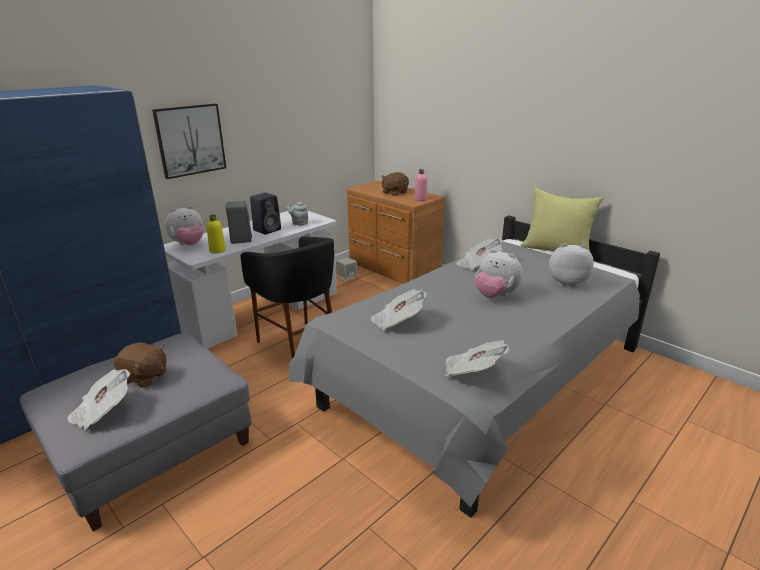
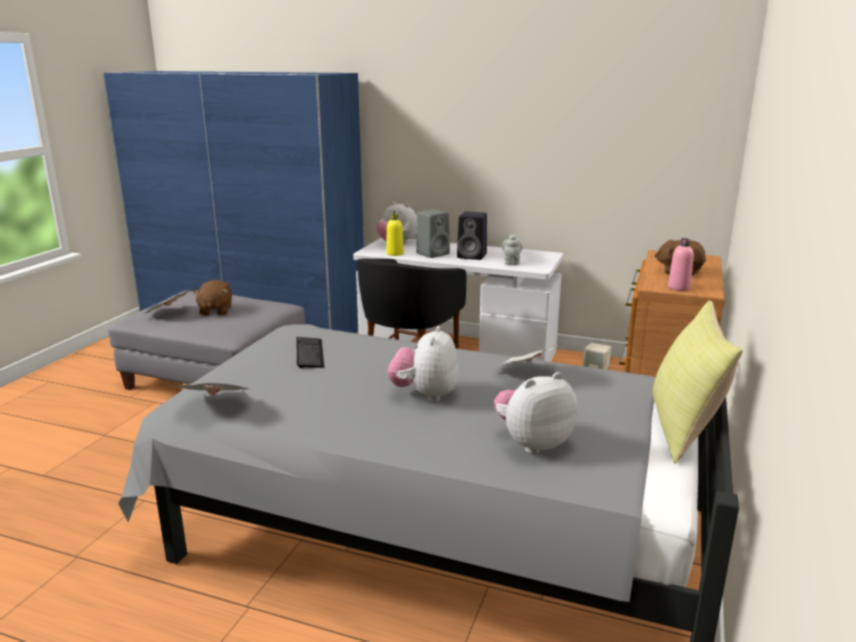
camera: 65 degrees right, 5 degrees down
picture [152,104,226,179] -> none
newspaper [370,289,427,330] -> keyboard [297,337,324,368]
plush toy [549,243,594,287] -> plush toy turned 105 degrees counterclockwise [494,372,577,454]

